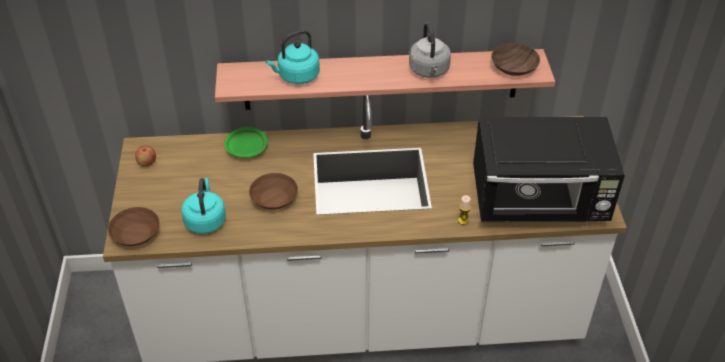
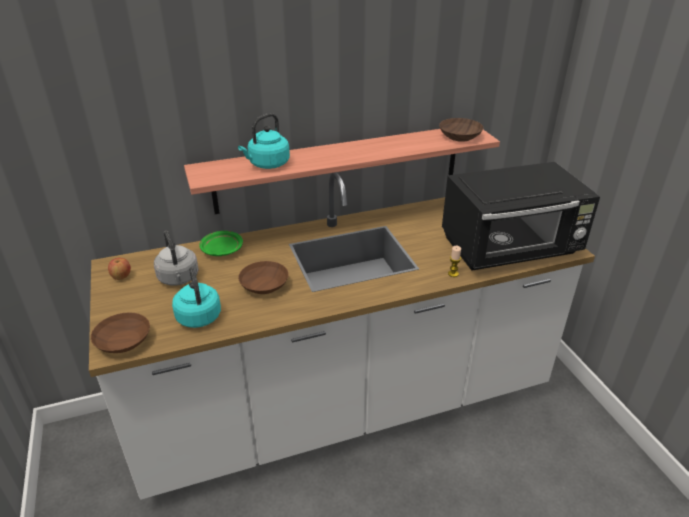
camera: 15 degrees left, 10 degrees down
grey kettle [409,22,451,78] -> grey kettle moved to [154,231,199,286]

